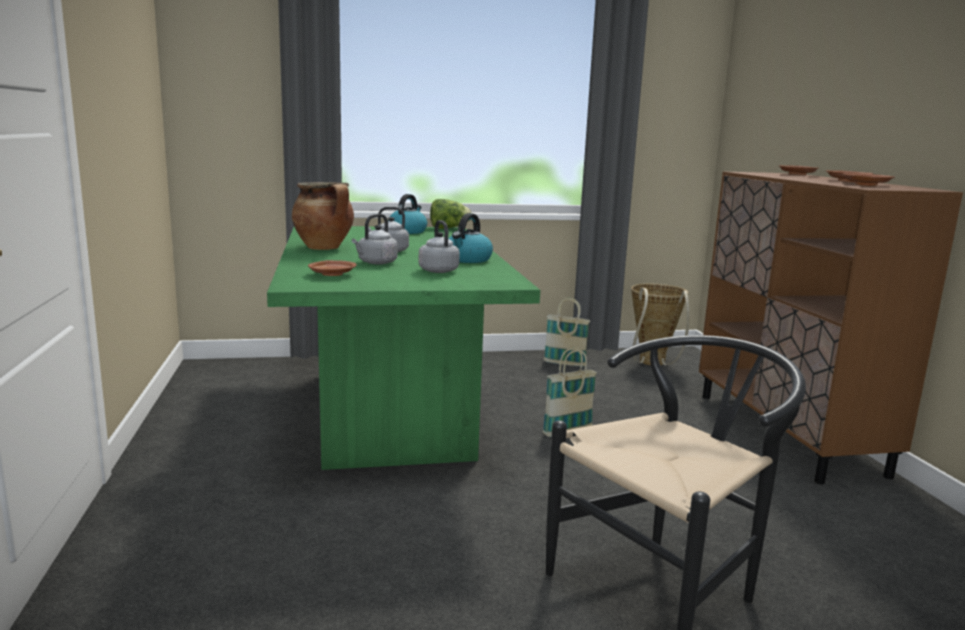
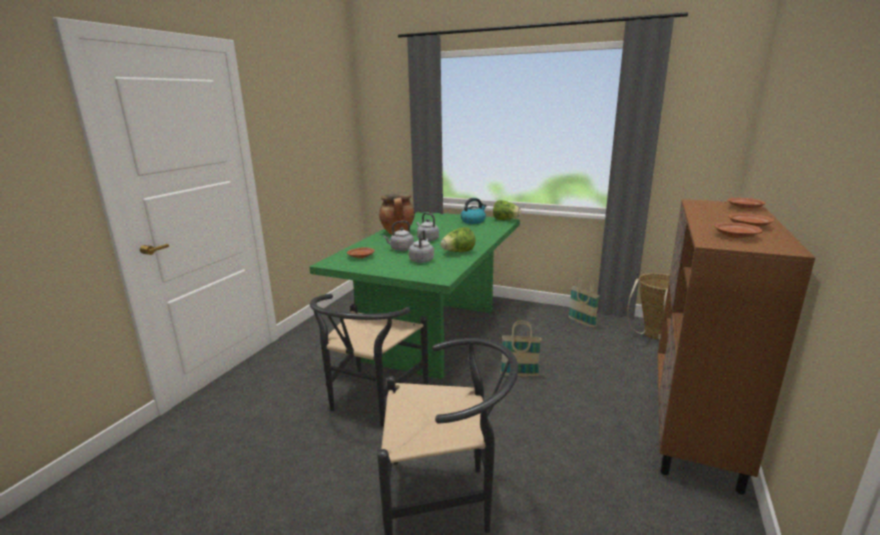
camera: 35 degrees right, 5 degrees up
kettle [448,213,493,263] -> lettuce [440,227,476,252]
none -> black chair [310,294,428,426]

